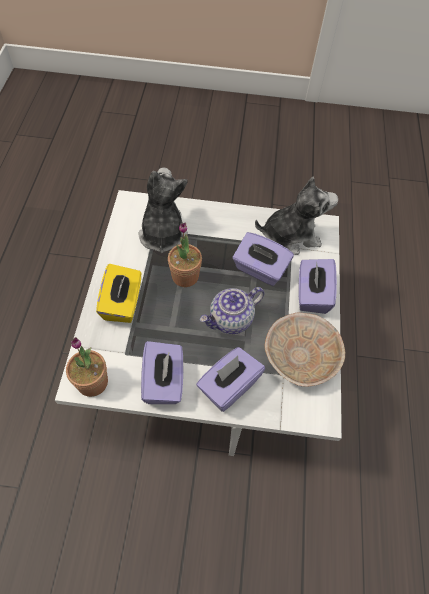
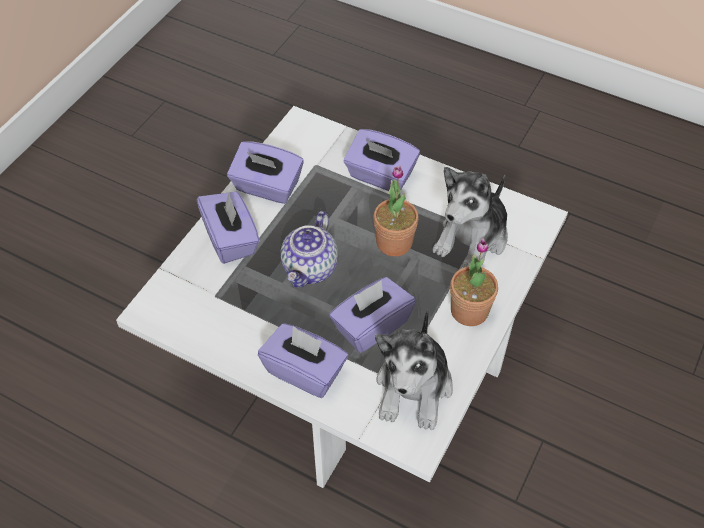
camera: 115 degrees right, 5 degrees down
potted plant [66,337,108,397] -> potted plant moved to [450,238,498,326]
yellow tissue box [96,264,141,323] -> purple tissue box [344,129,420,191]
plush toy [138,167,188,253] -> plush toy turned 105 degrees clockwise [432,167,508,267]
teapot [200,287,264,334] -> teapot turned 150 degrees counterclockwise [280,211,338,287]
beige bowl [265,313,345,387] -> none

